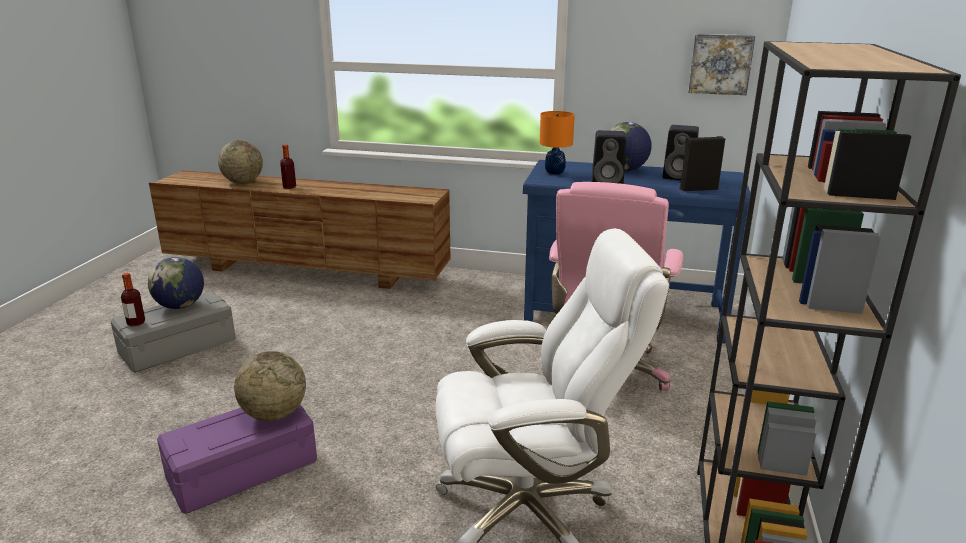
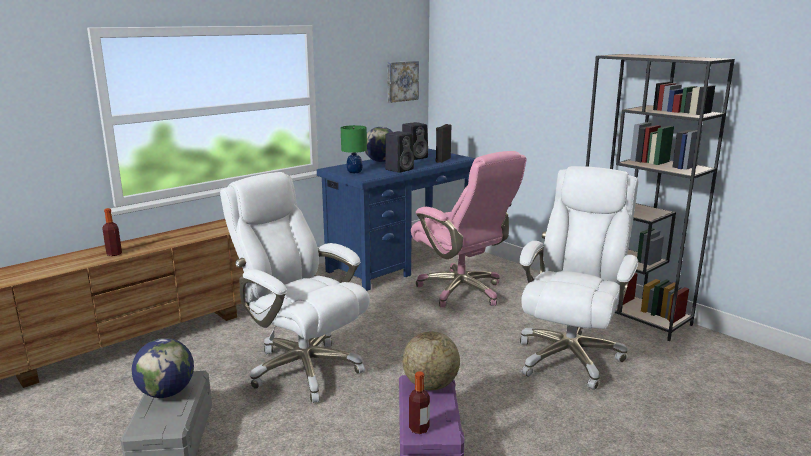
camera: 55 degrees left, 5 degrees down
bottle [121,273,145,326] -> bottle moved to [409,371,430,434]
globe [218,140,263,184] -> none
orange table lamp [540,111,575,174] -> green table lamp [341,125,367,173]
none -> white office chair [220,172,370,403]

